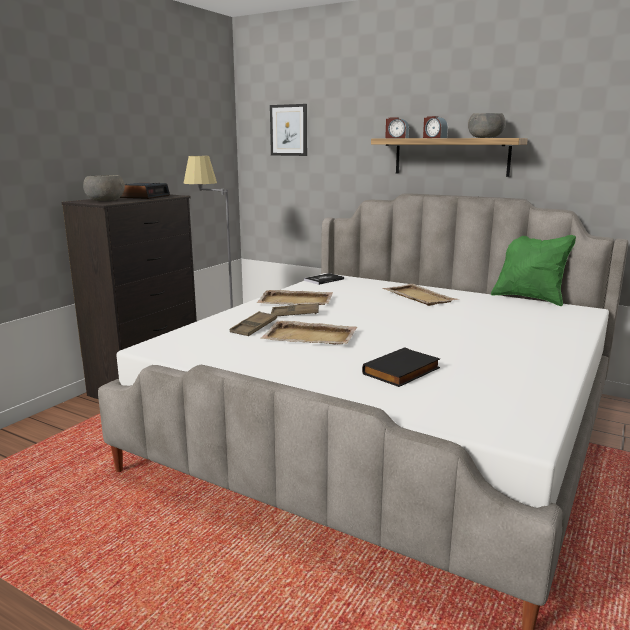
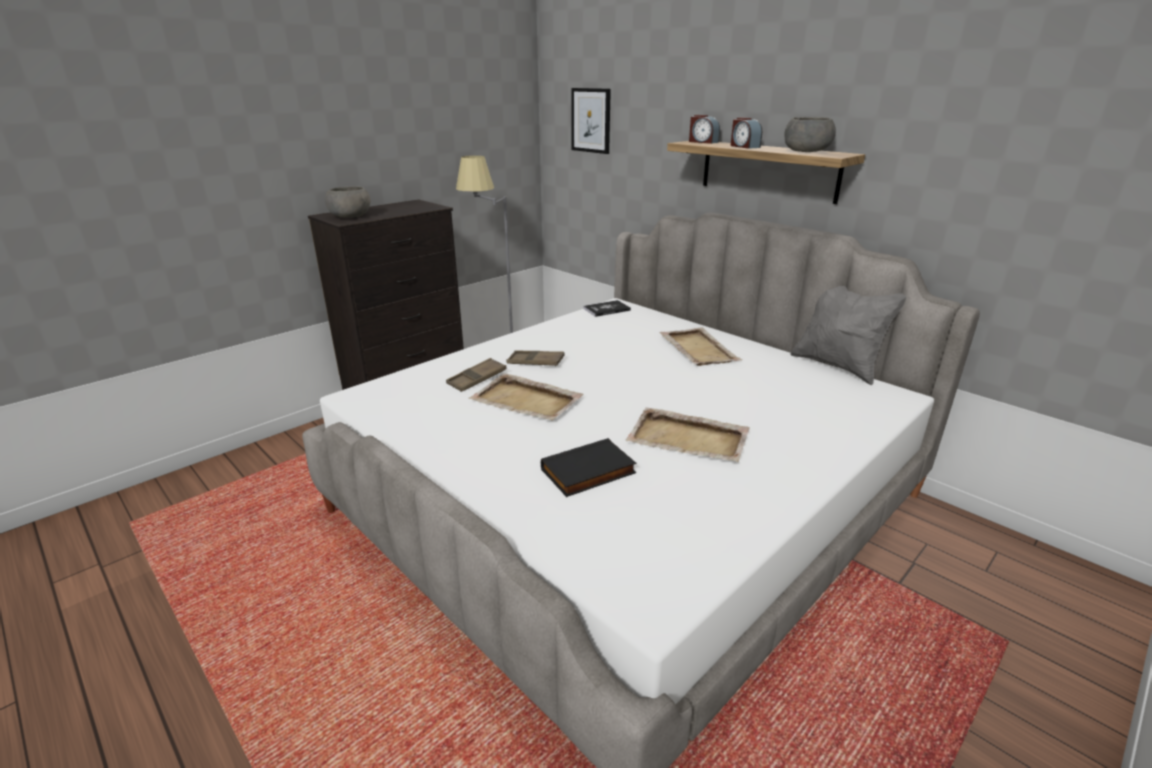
camera: 15 degrees right, 10 degrees up
alarm clock [120,182,170,199] -> none
beige tray [256,290,333,305] -> beige tray moved to [625,407,750,462]
green pillow [491,235,576,306] -> grey pillow [790,286,906,385]

